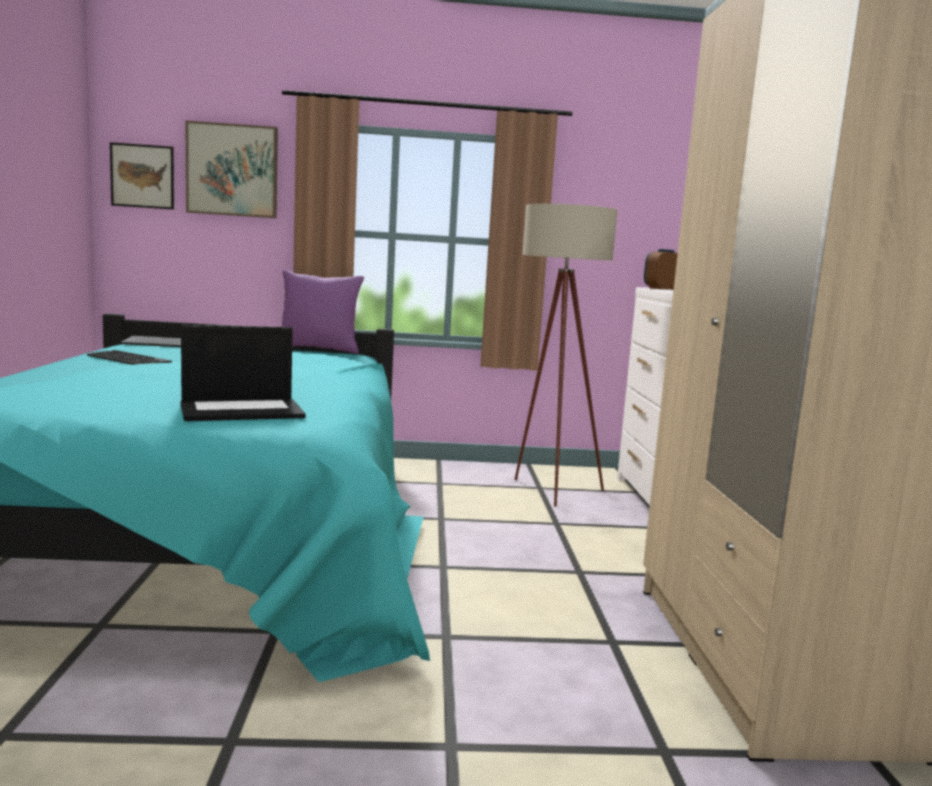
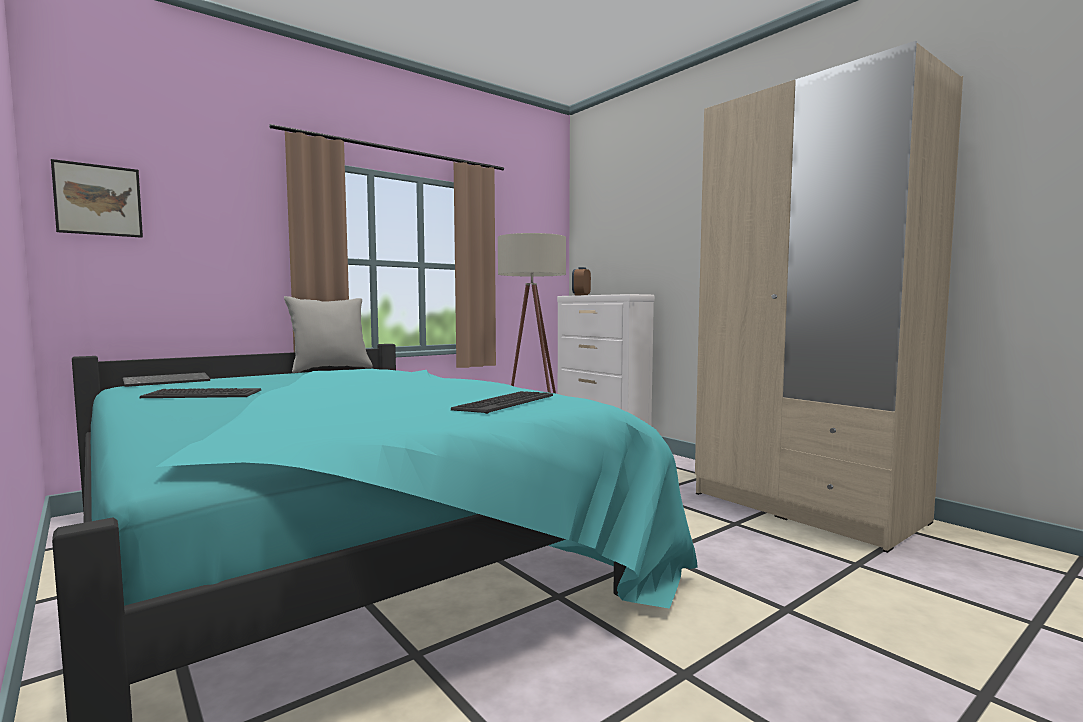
camera: 35 degrees left, 5 degrees down
laptop [181,325,306,421] -> keyboard [451,391,553,414]
picture [186,121,278,218] -> none
purple pillow [282,270,364,354] -> grey pillow [284,296,373,373]

